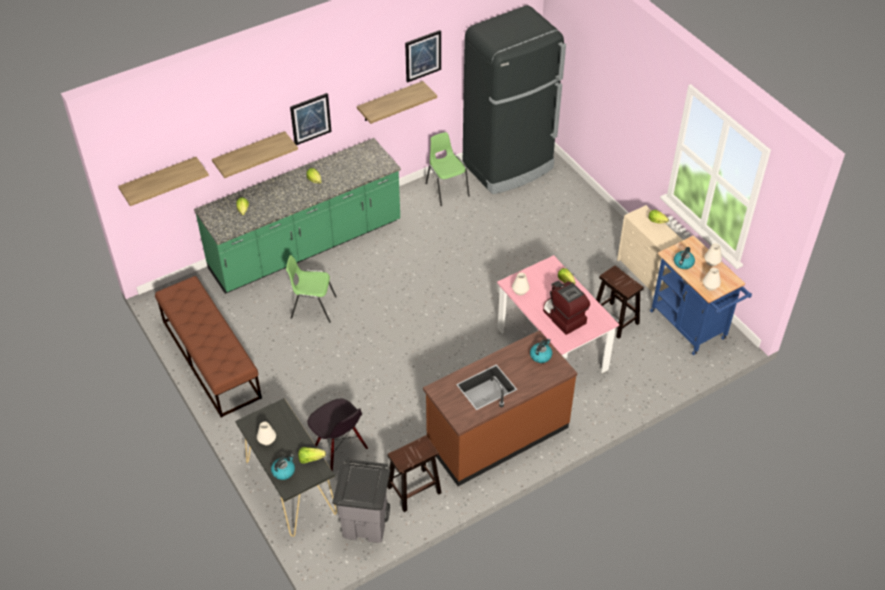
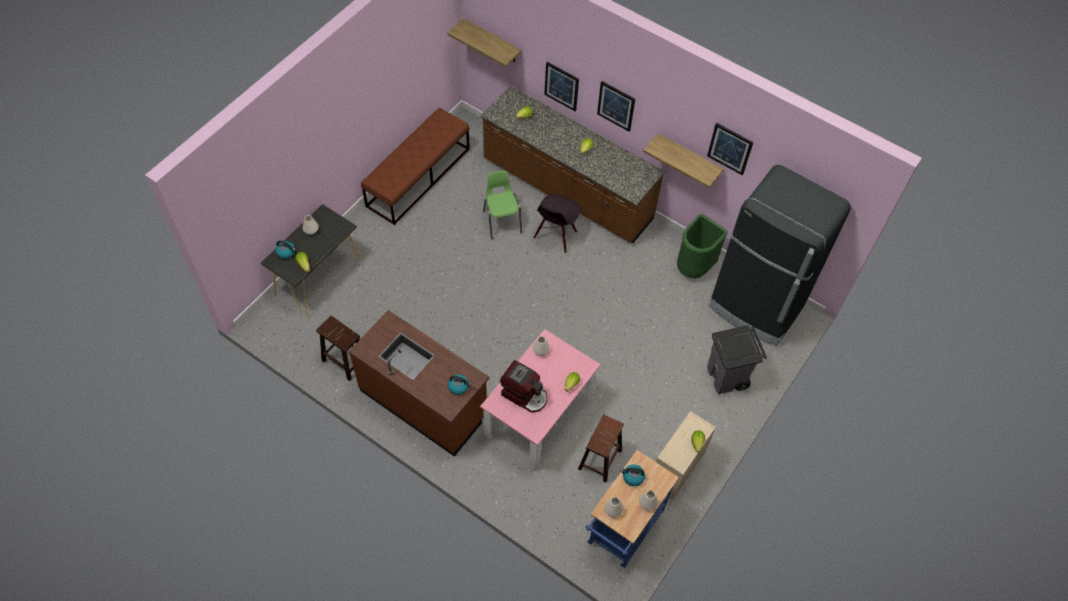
camera: 65 degrees right, 10 degrees up
green counter [194,138,401,294] -> brown counter [480,86,665,243]
shelf [212,131,298,178] -> picture [544,62,579,111]
black chair [307,399,368,471] -> black chair moved to [533,195,581,253]
grey trash can [332,459,390,543] -> grey trash can moved to [707,325,767,394]
green chair [426,132,470,206] -> green trash can [677,214,728,278]
coffee machine [543,281,590,335] -> coffee machine turned 90 degrees clockwise [500,360,547,413]

